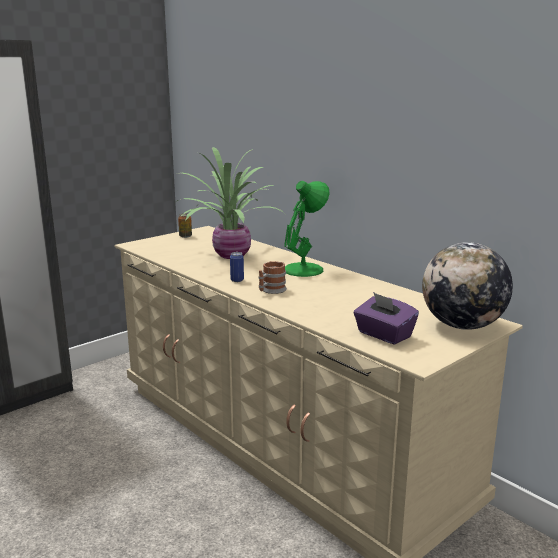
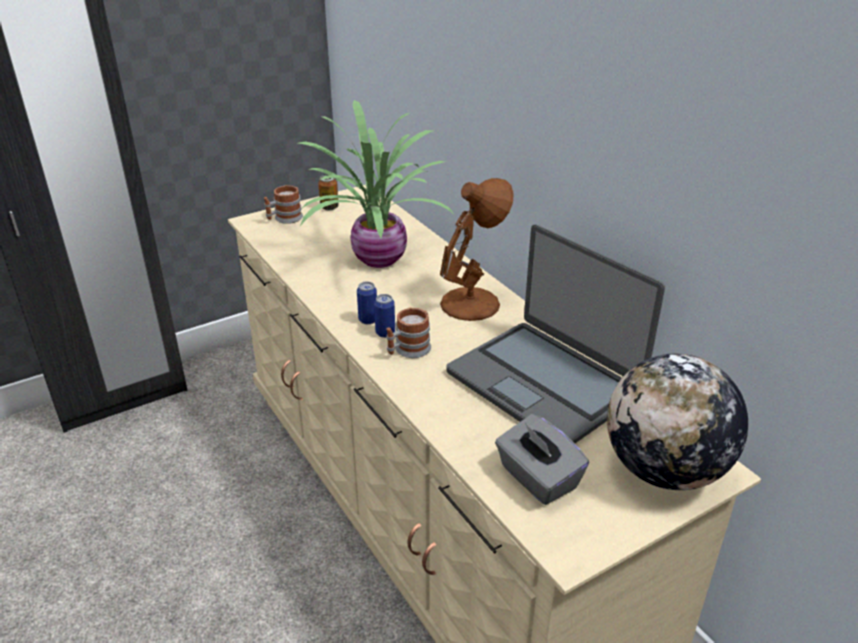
camera: 10 degrees right, 15 degrees up
green table lamp [284,181,330,277] -> brown table lamp [440,178,514,321]
purple tissue box [354,292,419,345] -> grey tissue box [495,414,589,505]
none -> mug [264,185,303,224]
none -> can [374,294,395,338]
none -> laptop [446,224,665,443]

